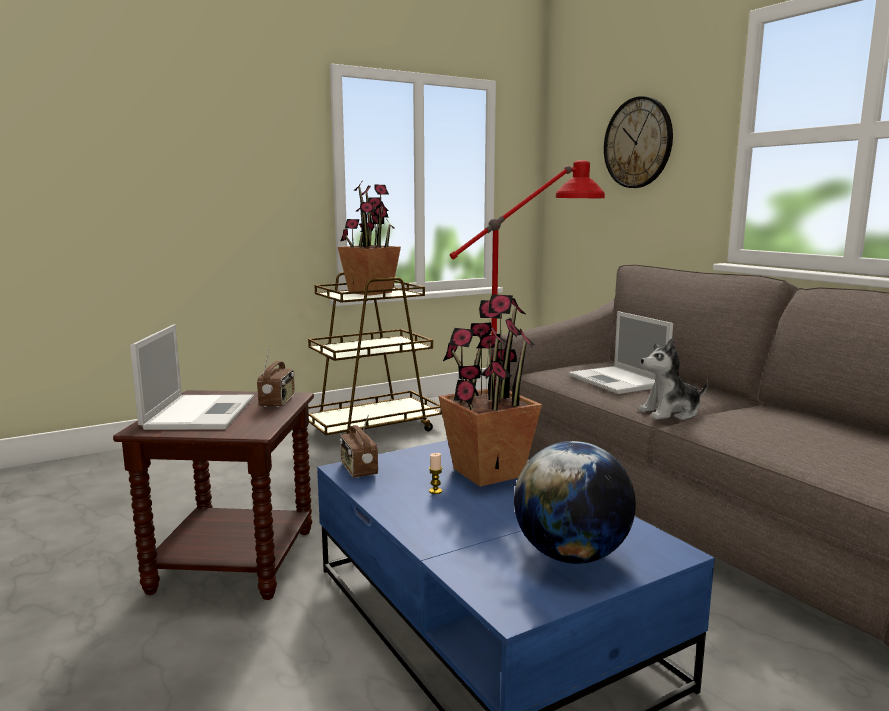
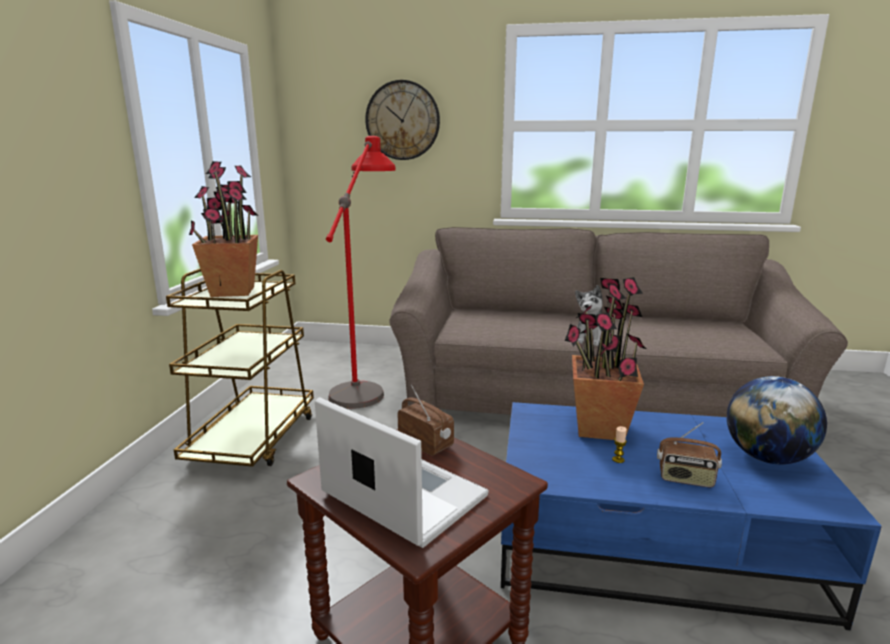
camera: 50 degrees left, 5 degrees up
radio [339,415,378,478] -> radio moved to [657,422,722,487]
laptop [568,311,673,394] -> none

